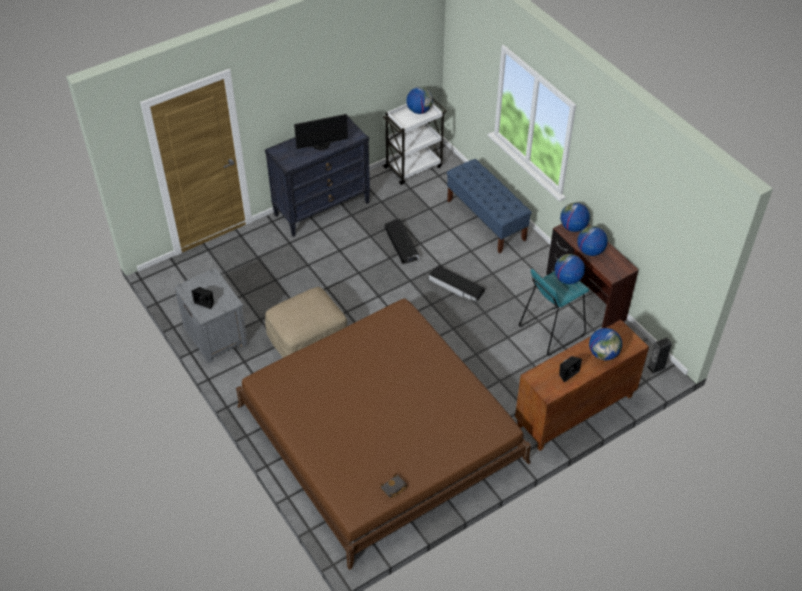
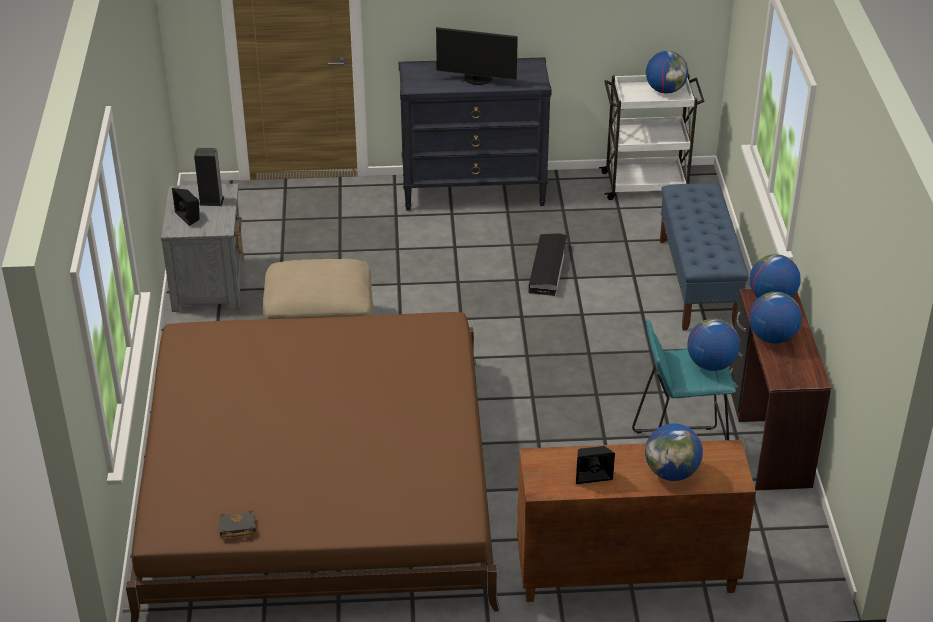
camera: 30 degrees right, 10 degrees down
black storage box [429,265,485,302] -> none
speaker [647,337,672,374] -> speaker moved to [194,148,225,206]

